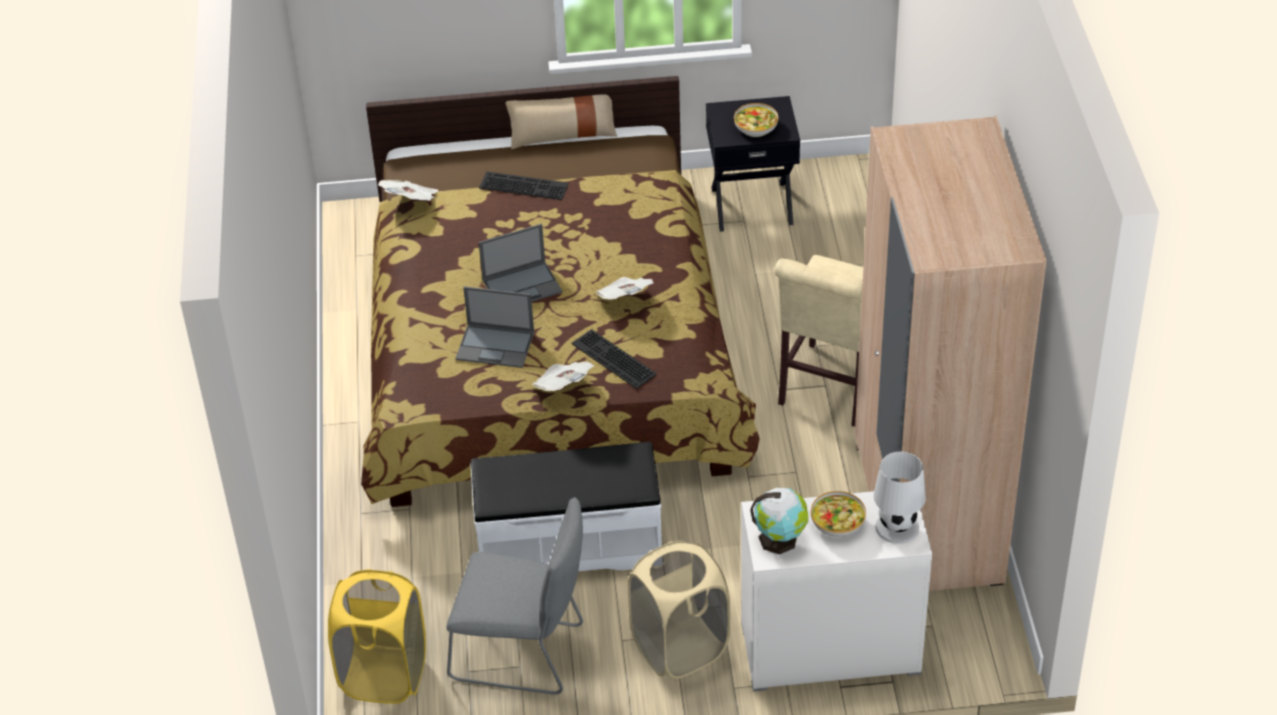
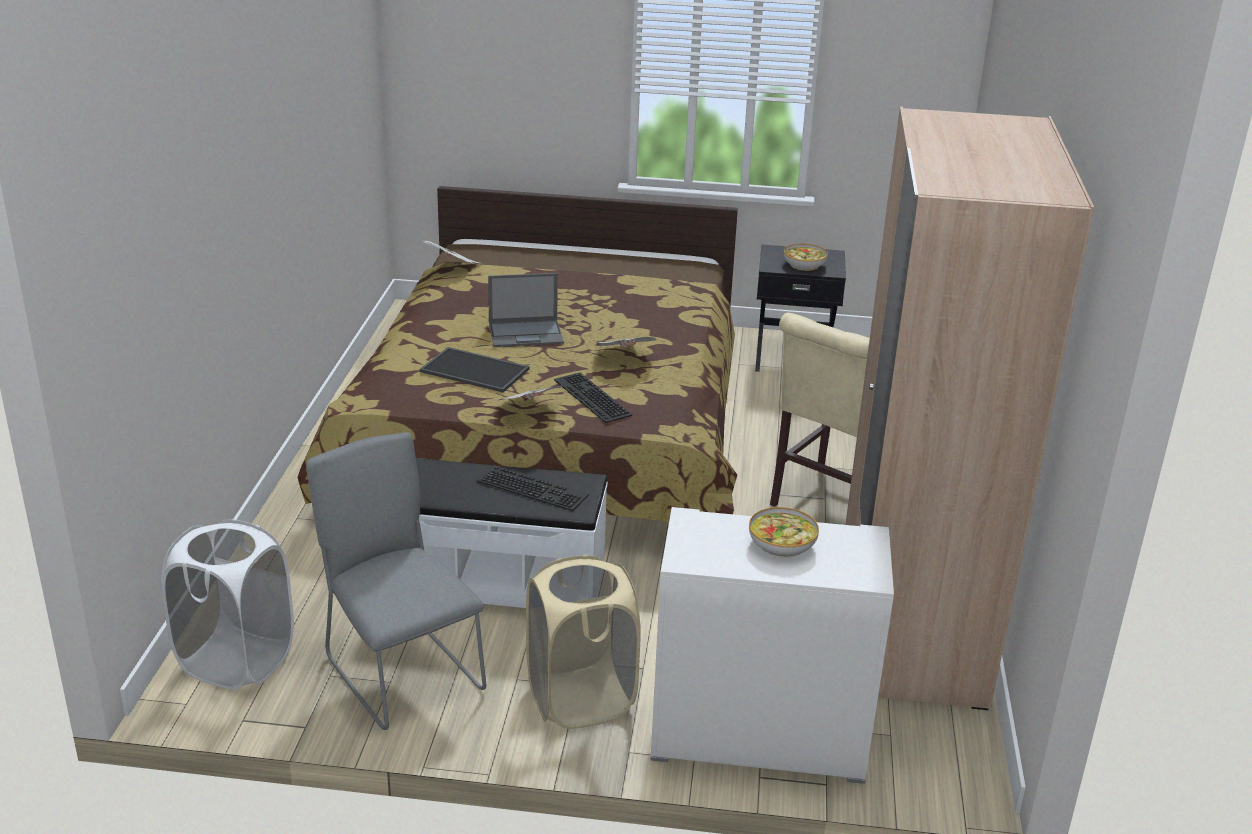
camera: 10 degrees right, 15 degrees down
yellow laundry basket [328,569,426,704] -> white laundry basket [161,519,294,690]
grey chair [446,497,583,695] -> grey chair turned 150 degrees counterclockwise [306,432,486,730]
laptop [455,286,534,368] -> tray [420,347,529,393]
keyboard [479,171,569,200] -> keyboard moved to [476,465,589,511]
beige pillow [505,94,617,149] -> none
globe [750,488,808,554] -> none
white table lamp [874,451,926,544] -> none

